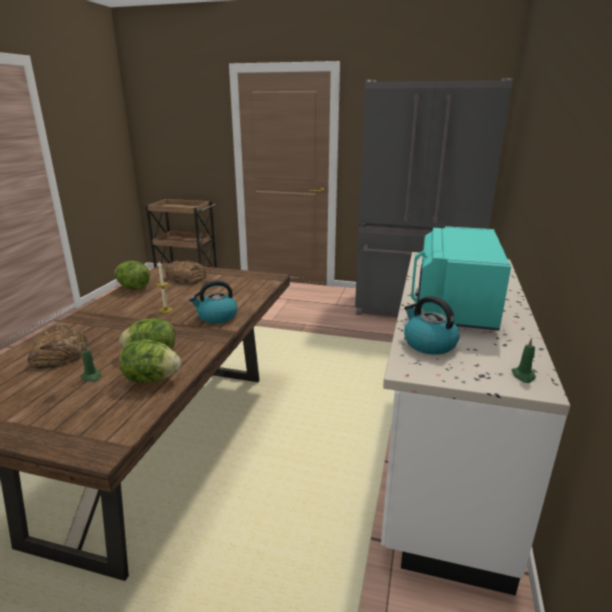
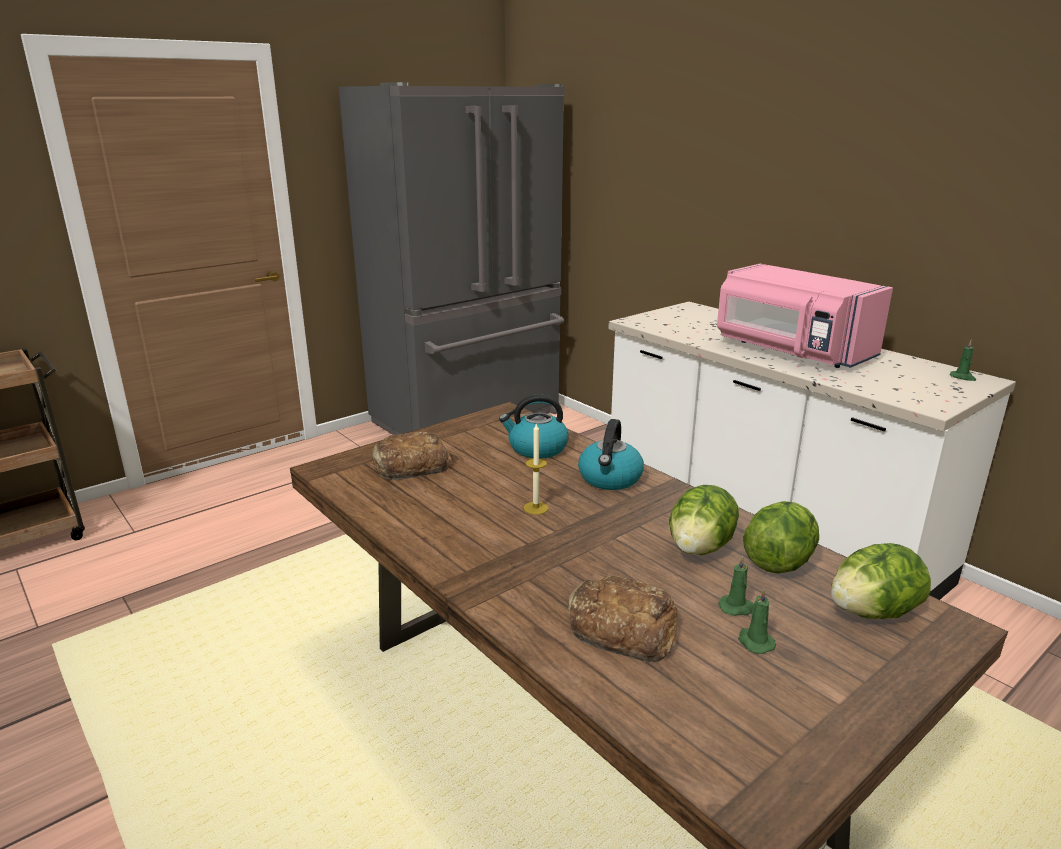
camera: 55 degrees left, 0 degrees up
lettuce [115,261,150,290] -> lettuce moved to [831,543,931,619]
kettle [404,296,460,355] -> kettle moved to [499,394,569,459]
turquoise microwave [411,226,511,331] -> pink microwave [717,264,893,368]
none -> green candle [738,589,776,654]

